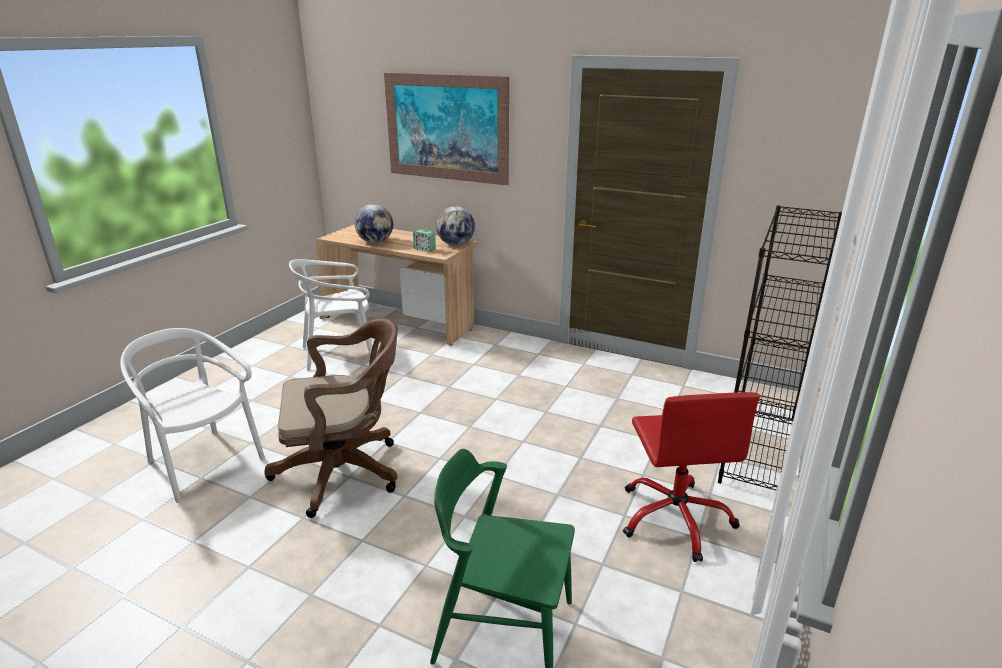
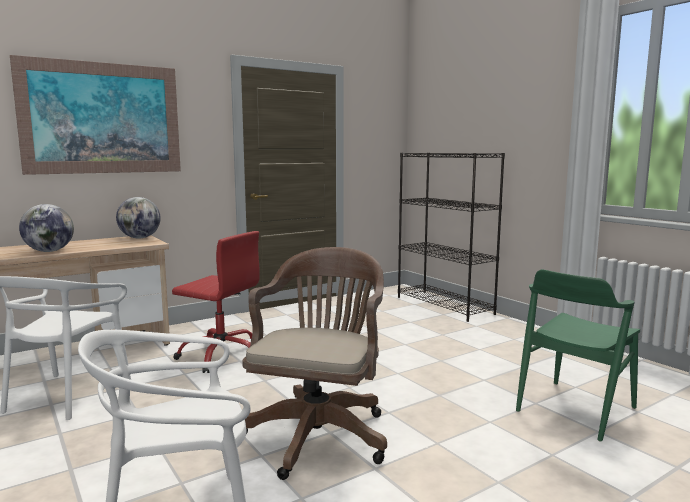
camera: 60 degrees left, 15 degrees down
alarm clock [413,230,435,252] -> none
red office chair [623,392,760,562] -> red office chair moved to [172,231,260,373]

